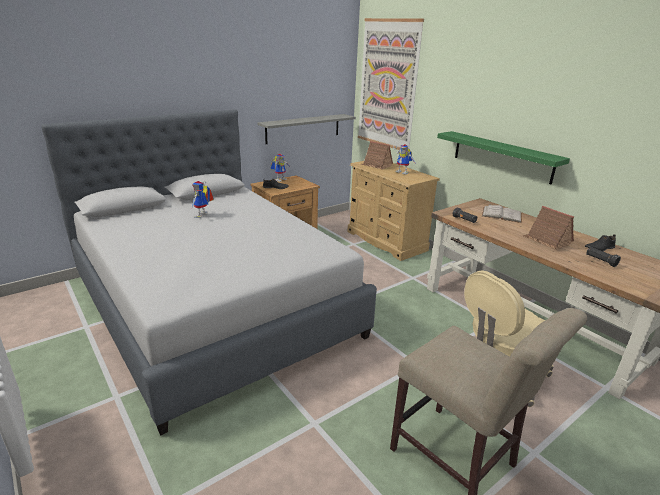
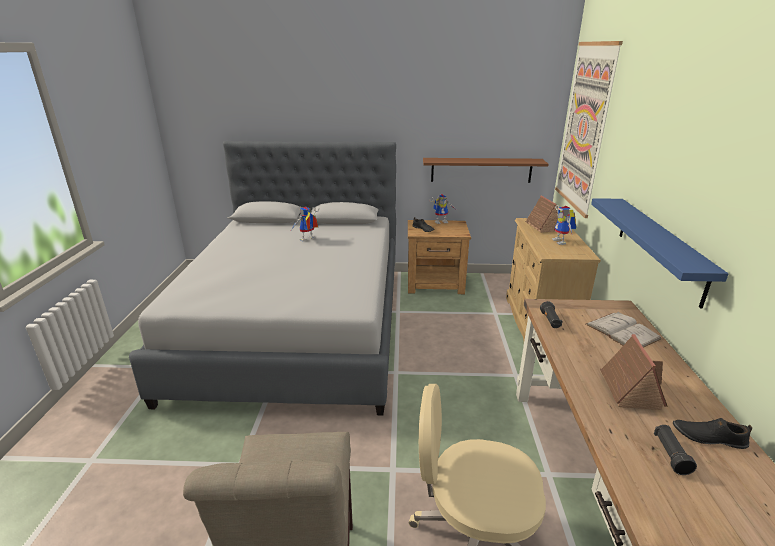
camera: 40 degrees right, 0 degrees up
grey shelf [257,114,356,144] -> brown shelf [423,158,548,183]
green shelf [437,131,570,185] -> blue shelf [591,198,728,309]

